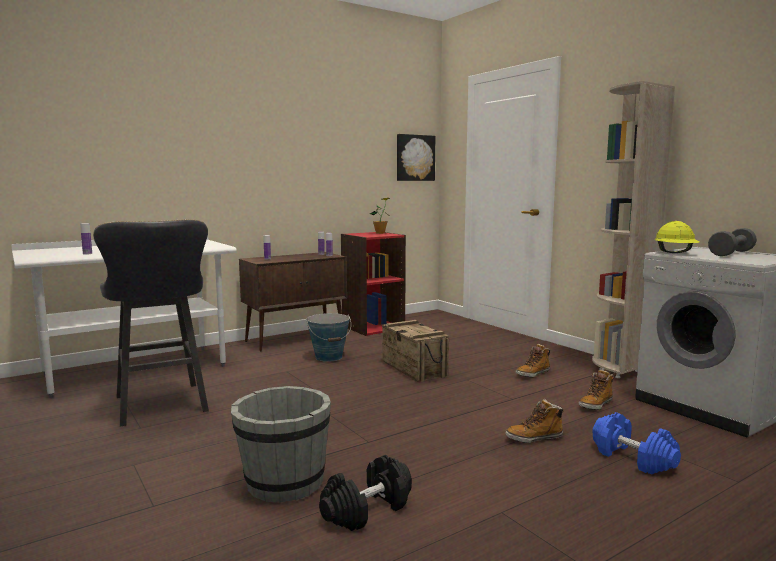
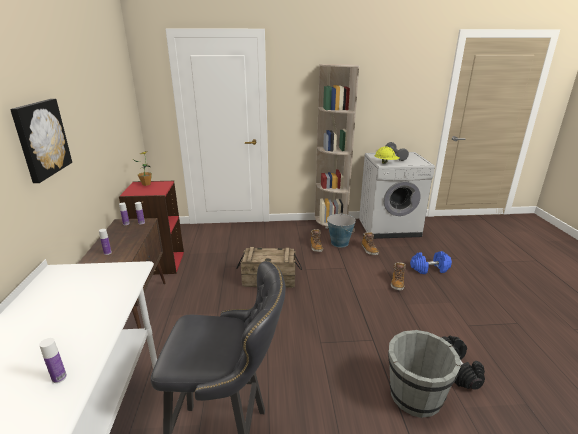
camera: 60 degrees left, 15 degrees up
bucket [306,313,351,362] -> bucket moved to [327,213,356,248]
picture [397,134,435,181] -> picture moved to [10,99,72,183]

